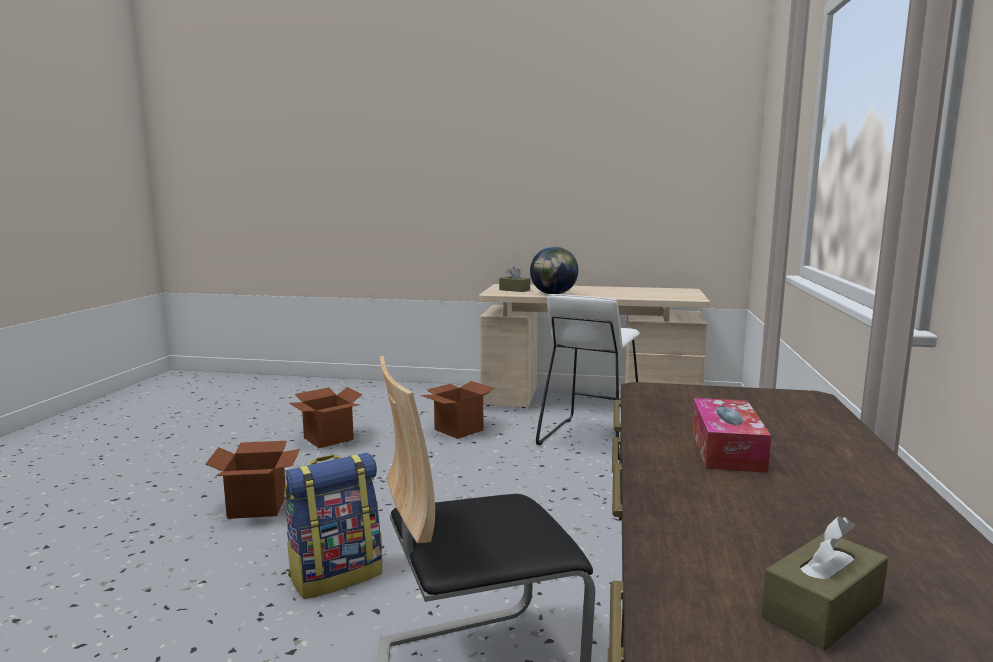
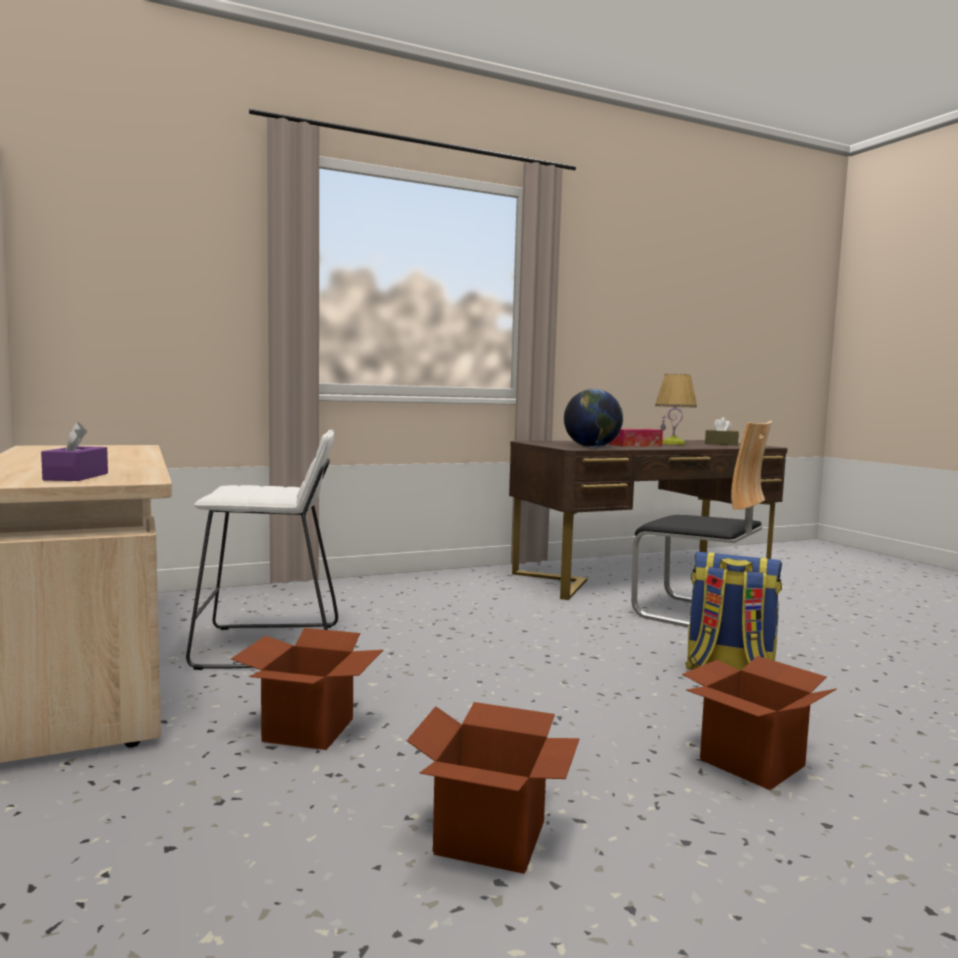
camera: 125 degrees left, 5 degrees down
brown tissue box [499,266,530,292] -> purple tissue box [41,422,108,481]
globe [530,247,578,294] -> globe moved to [564,389,623,448]
none -> table lamp [655,374,697,445]

